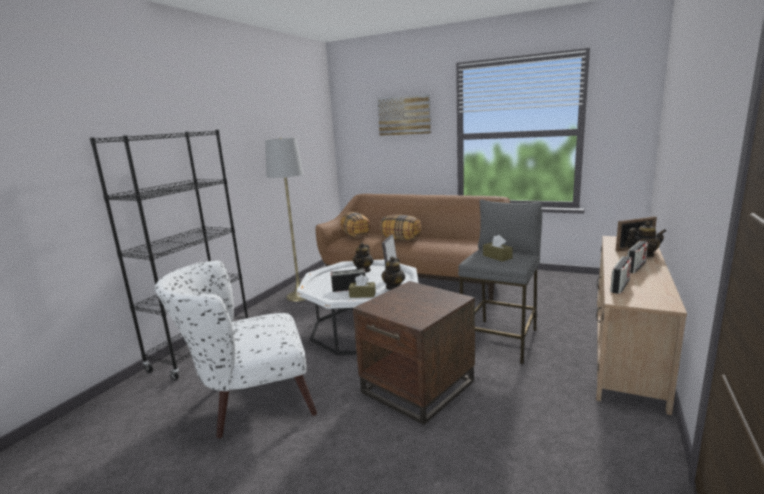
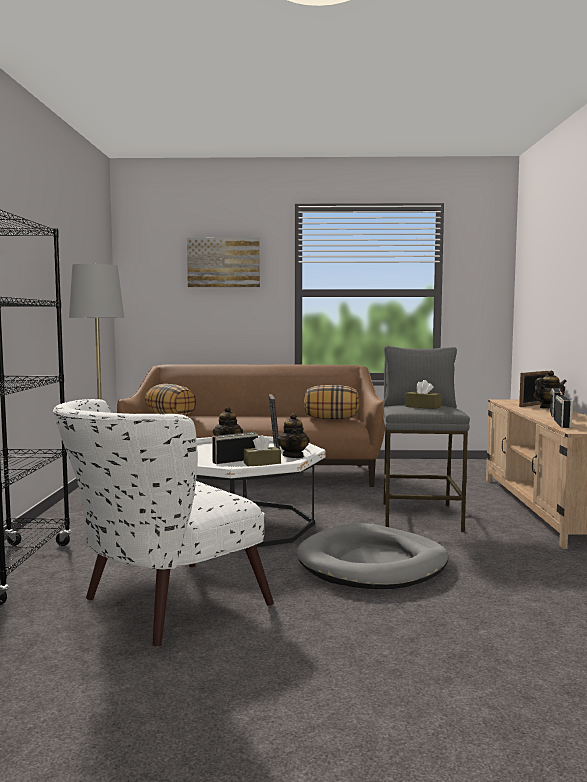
camera: 25 degrees left, 10 degrees down
brown side table [353,281,475,425] -> grey dog bed [296,523,448,589]
pillow [380,215,421,240] -> pillow moved to [304,385,359,419]

